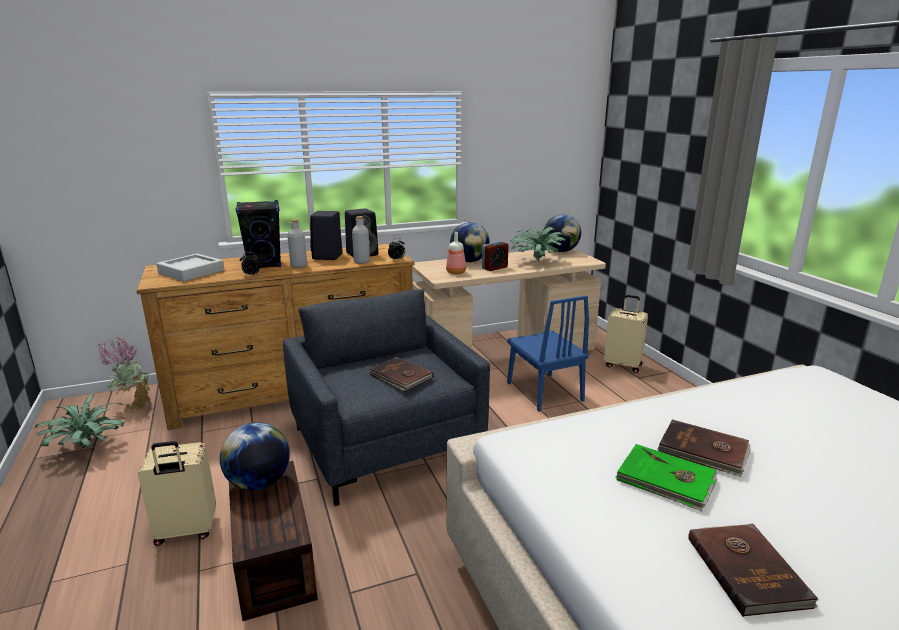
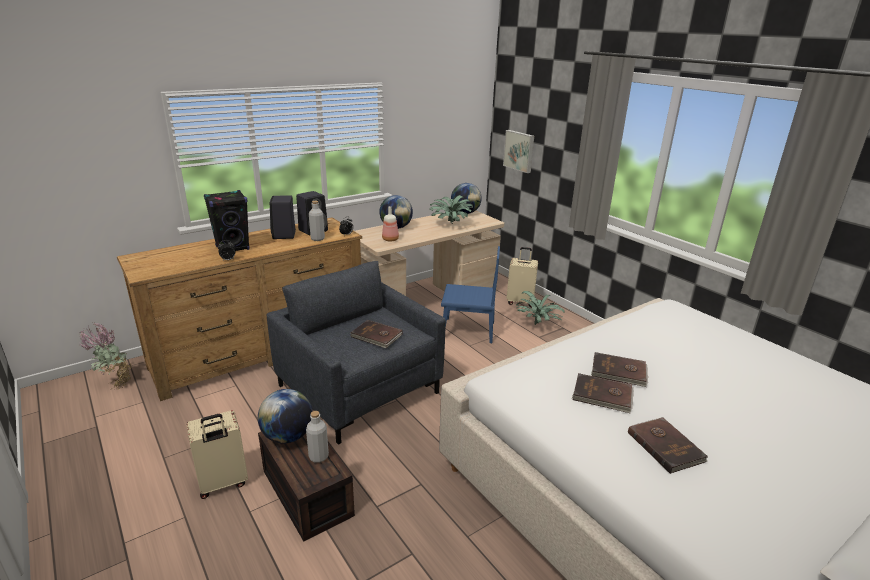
camera: 15 degrees left, 5 degrees up
potted plant [35,394,125,448] -> potted plant moved to [516,291,565,325]
grey tray [156,253,224,281] -> none
grey bottle [287,219,307,268] -> grey bottle moved to [306,411,329,463]
alarm clock [482,241,509,271] -> none
blue chair [507,295,589,412] -> blue chair turned 45 degrees counterclockwise [441,246,500,343]
green book [615,444,717,511] -> brown book [572,373,634,413]
none -> picture [503,130,534,173]

